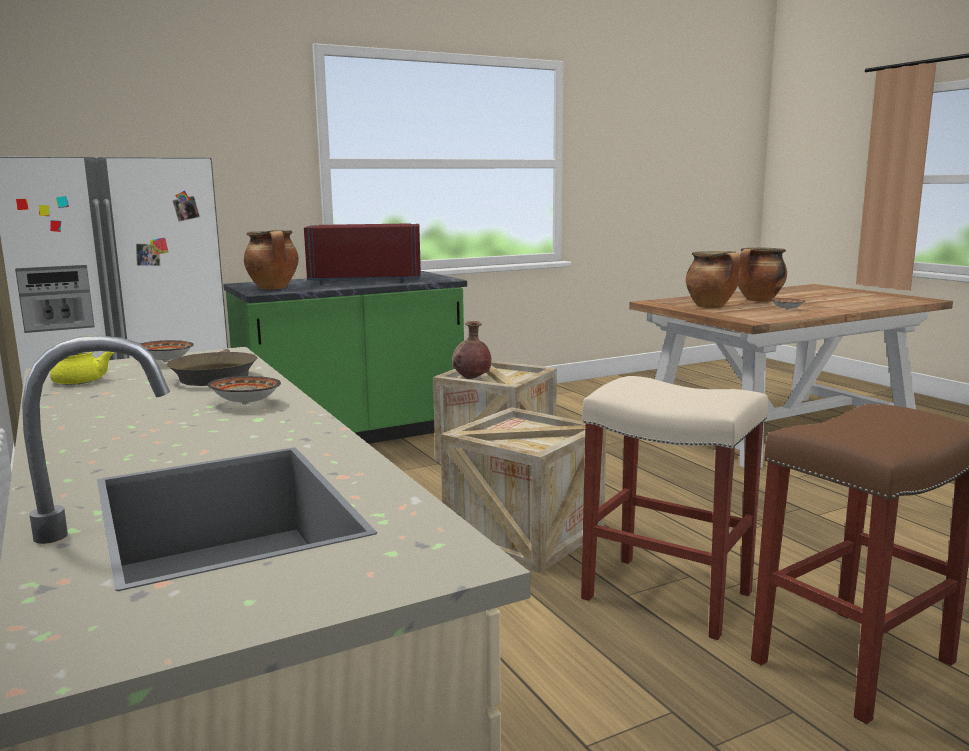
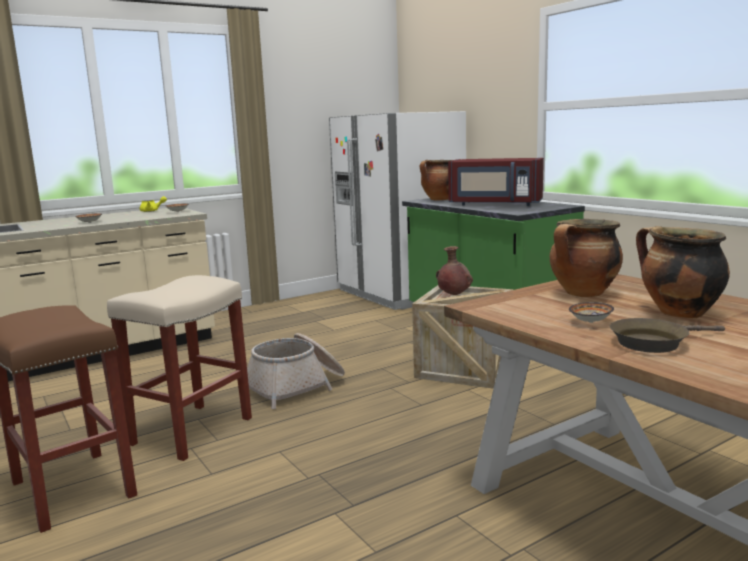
camera: 85 degrees right, 0 degrees up
brown frying pan [167,349,257,386] -> brown frying pan moved to [610,318,725,353]
red microwave [304,223,421,284] -> red microwave turned 120 degrees clockwise [448,158,544,206]
crate [440,407,606,573] -> basket [247,333,345,409]

